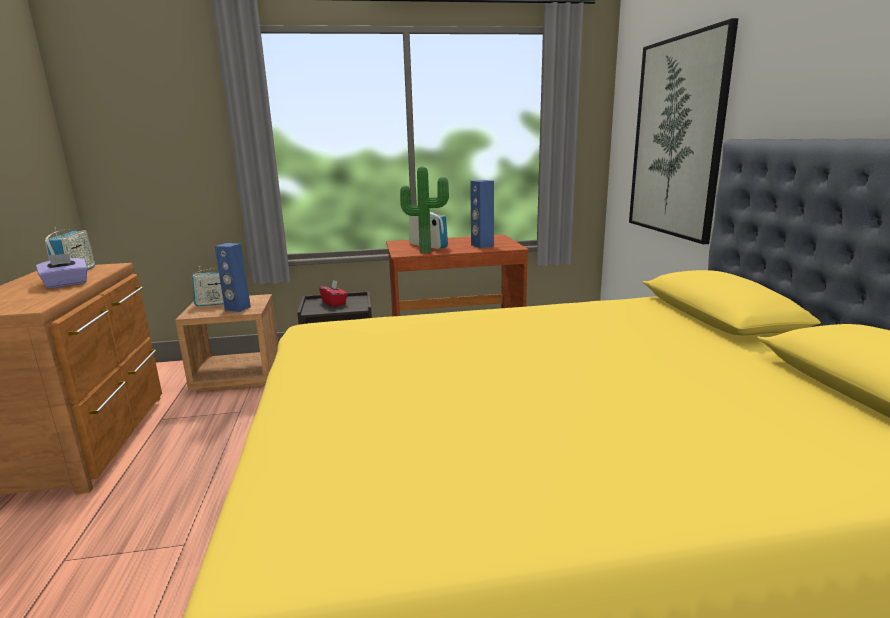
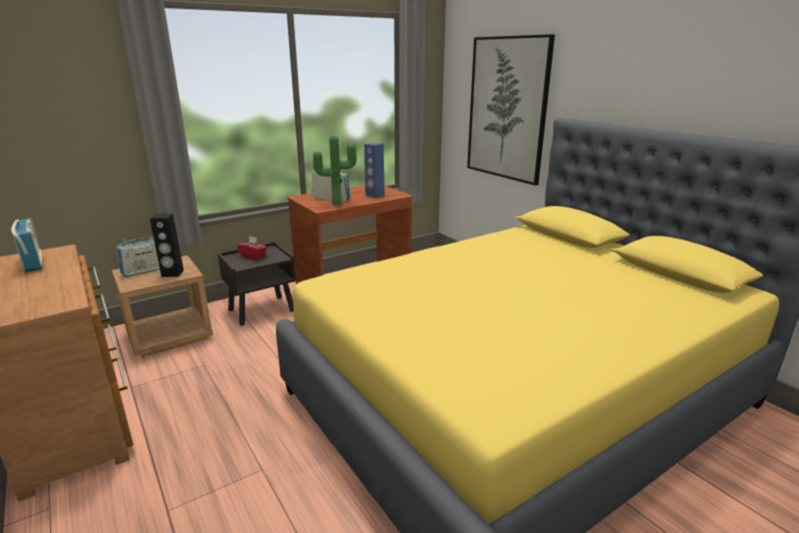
camera: 25 degrees left, 5 degrees up
purple tissue box [36,253,88,289] -> none
blue speaker [215,243,251,312] -> black speaker [150,213,184,277]

